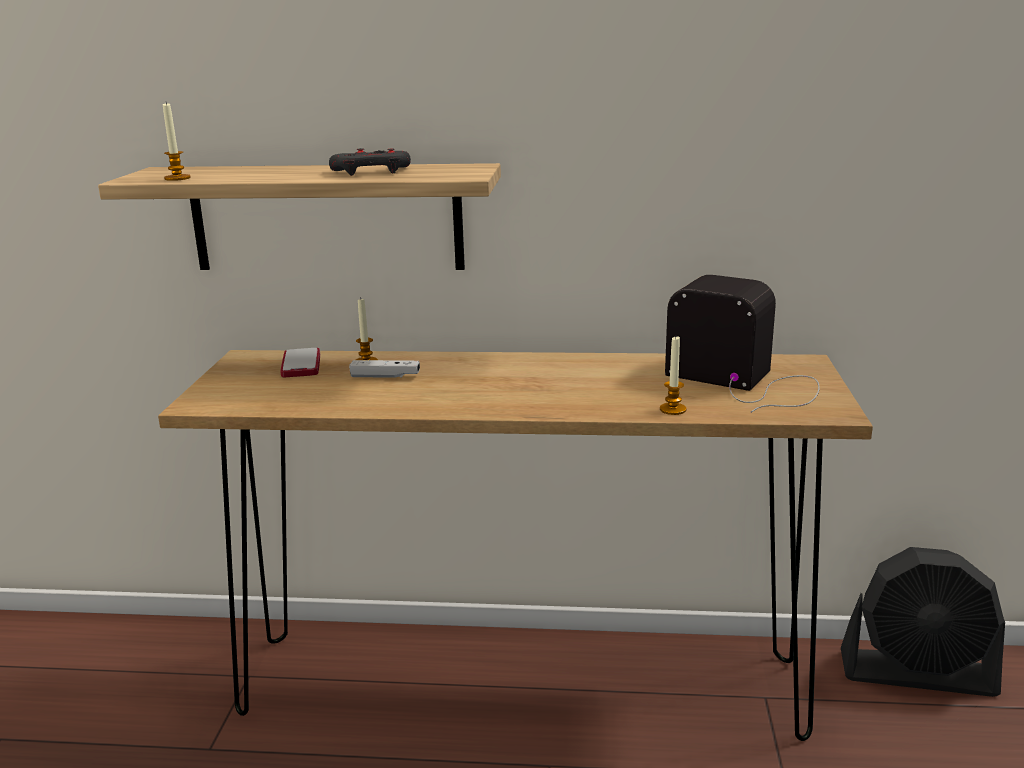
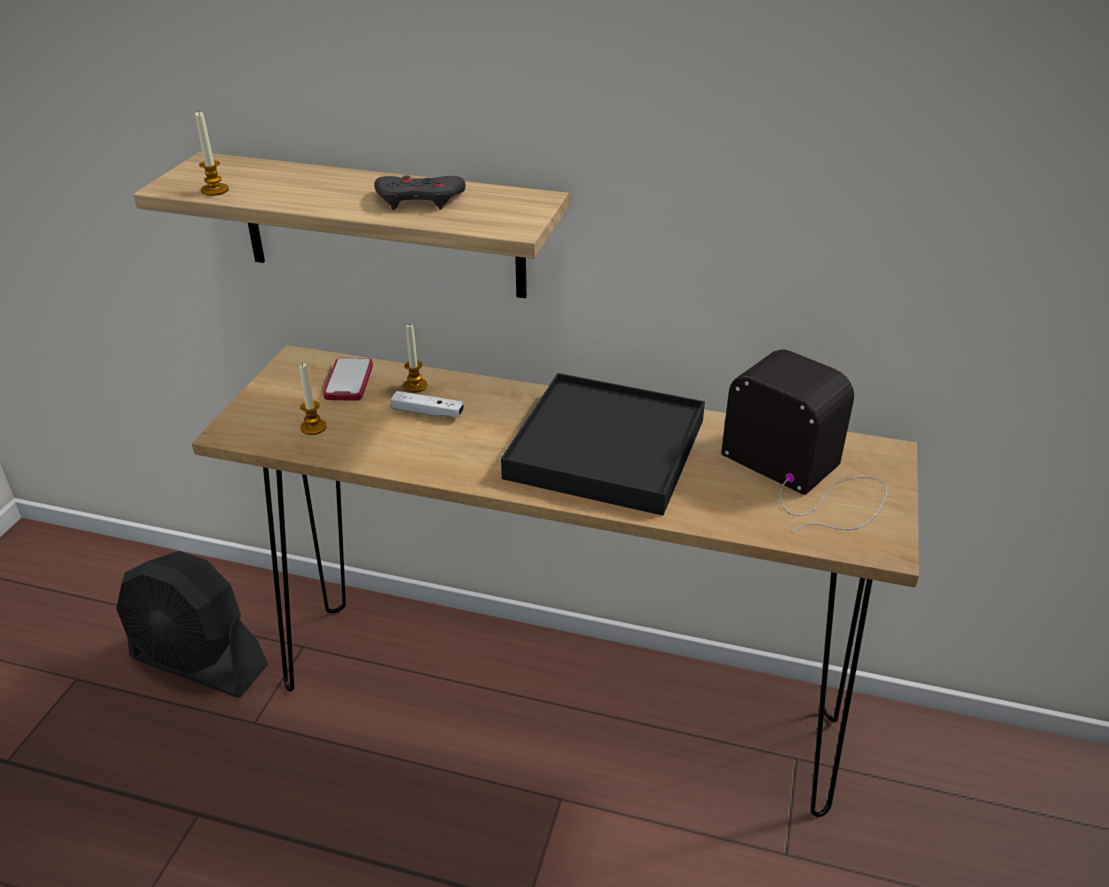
camera: 10 degrees right, 15 degrees up
candle [660,336,687,415] -> candle moved to [299,363,327,435]
black fan [841,547,1005,697] -> black fan moved to [116,551,268,698]
none -> black tray [501,373,705,516]

